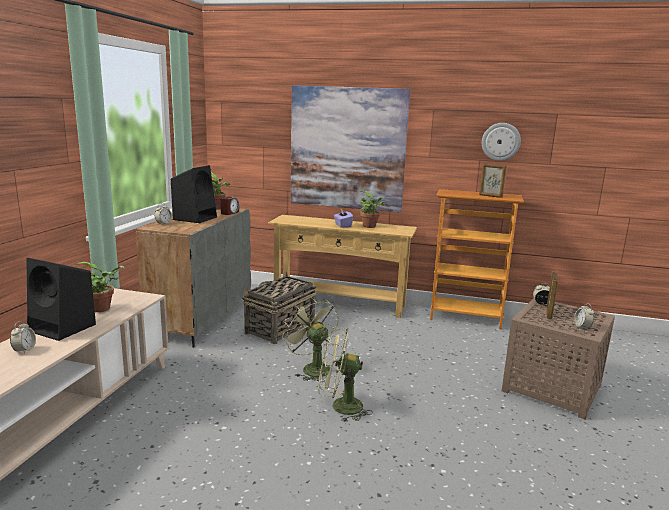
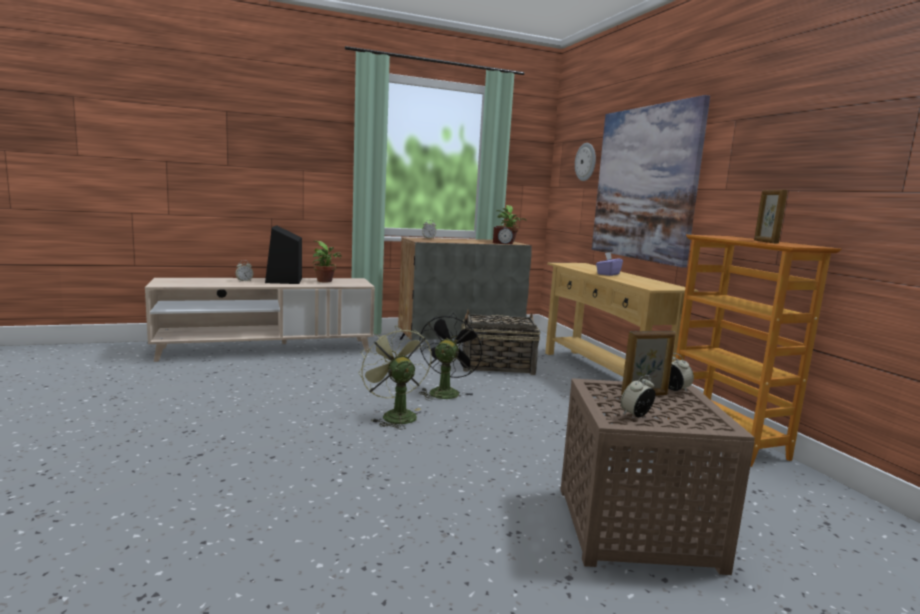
camera: 55 degrees right, 5 degrees down
black speaker [171,165,217,223] -> none
green fan [282,297,339,382] -> black fan [419,313,484,401]
potted plant [359,191,386,228] -> none
wall clock [482,123,521,161] -> wall clock moved to [575,143,596,181]

